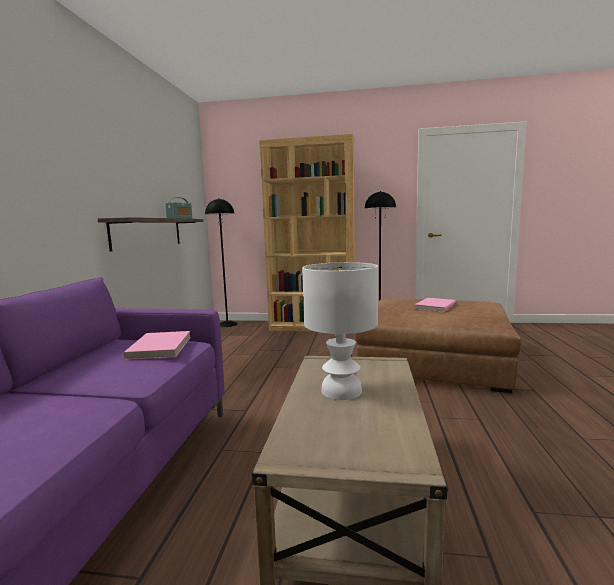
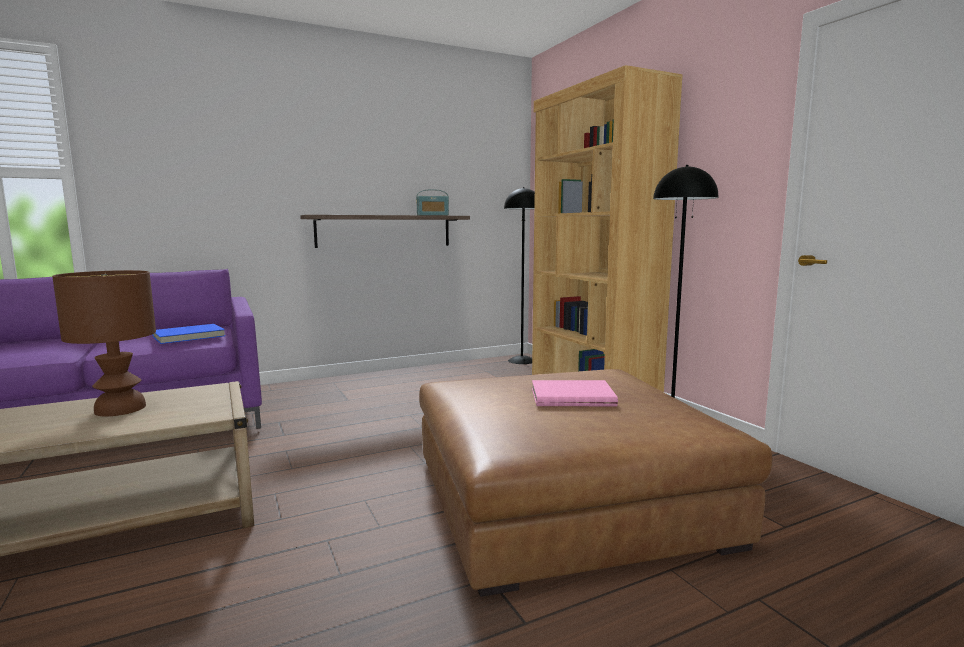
camera: 55 degrees right, 0 degrees up
pink book [123,331,191,360] -> blue book [152,324,225,344]
white table lamp [302,262,378,400] -> brown table lamp [52,270,156,416]

